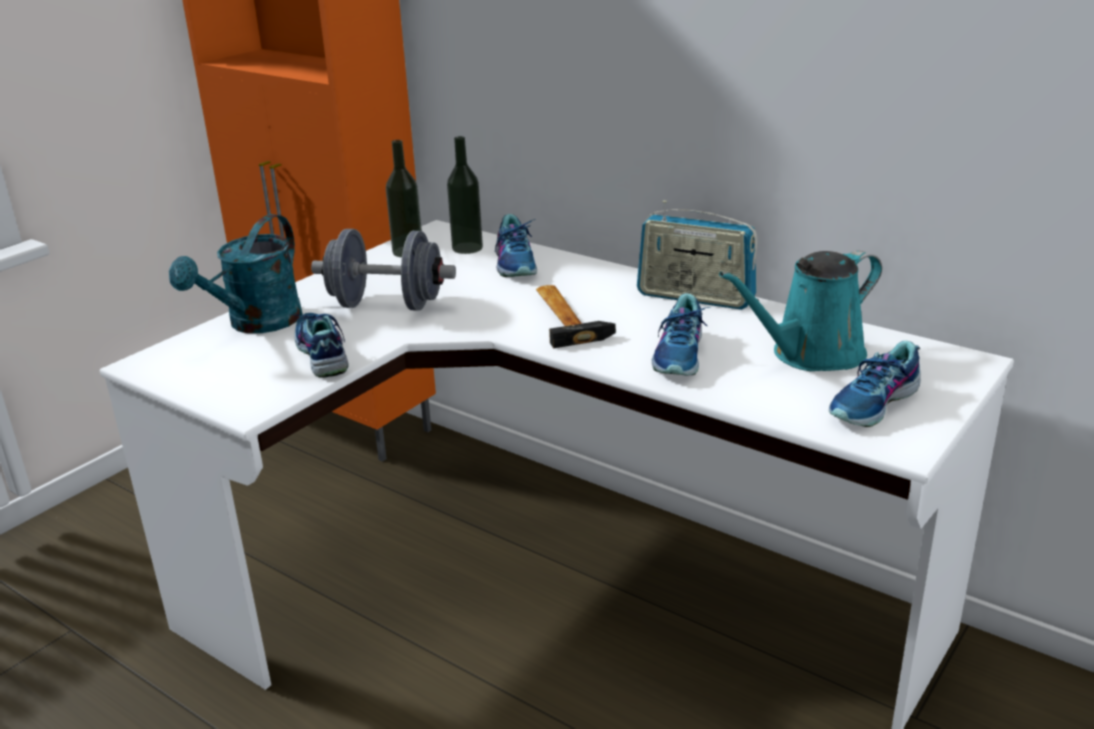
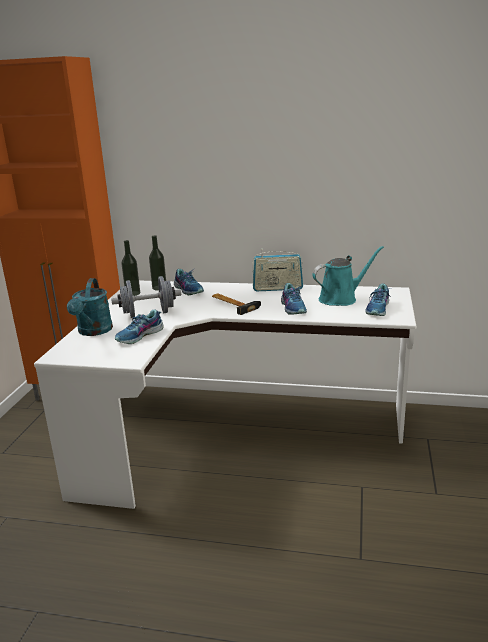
camera: 25 degrees left, 5 degrees down
shoe [290,313,348,378] -> shoe turned 90 degrees counterclockwise [115,310,163,344]
turquoise watering can [719,251,882,371] -> turquoise watering can turned 150 degrees counterclockwise [312,246,384,306]

